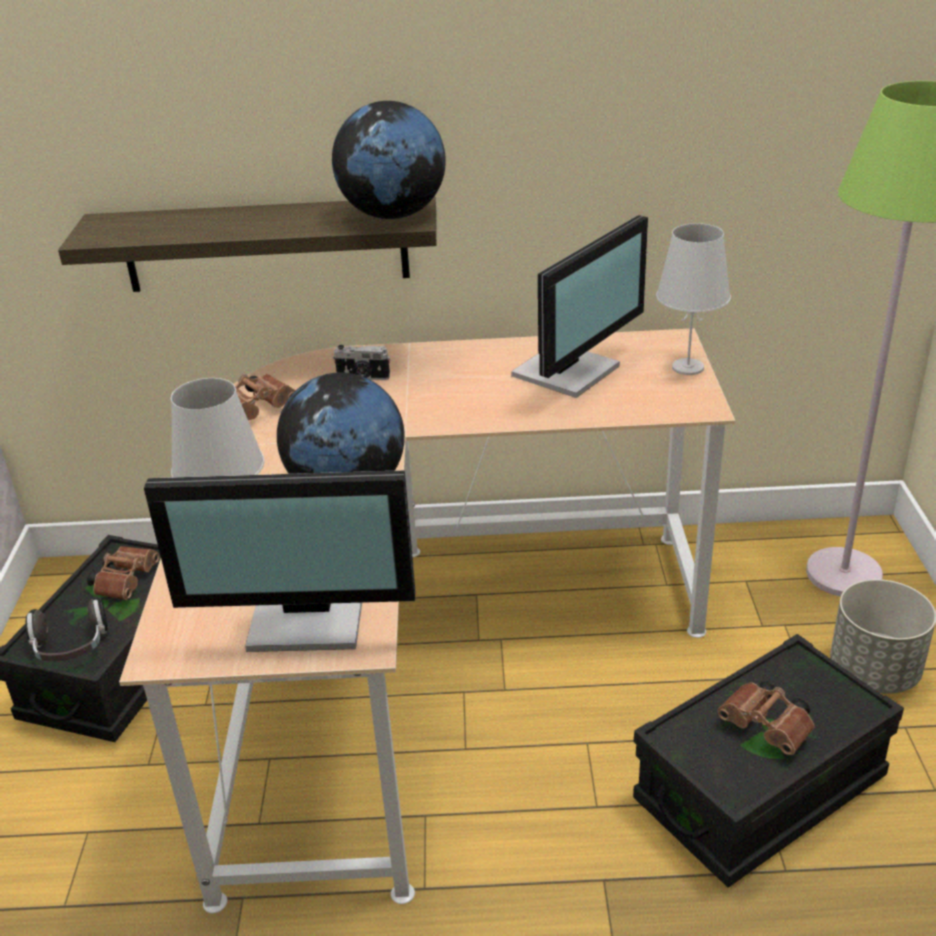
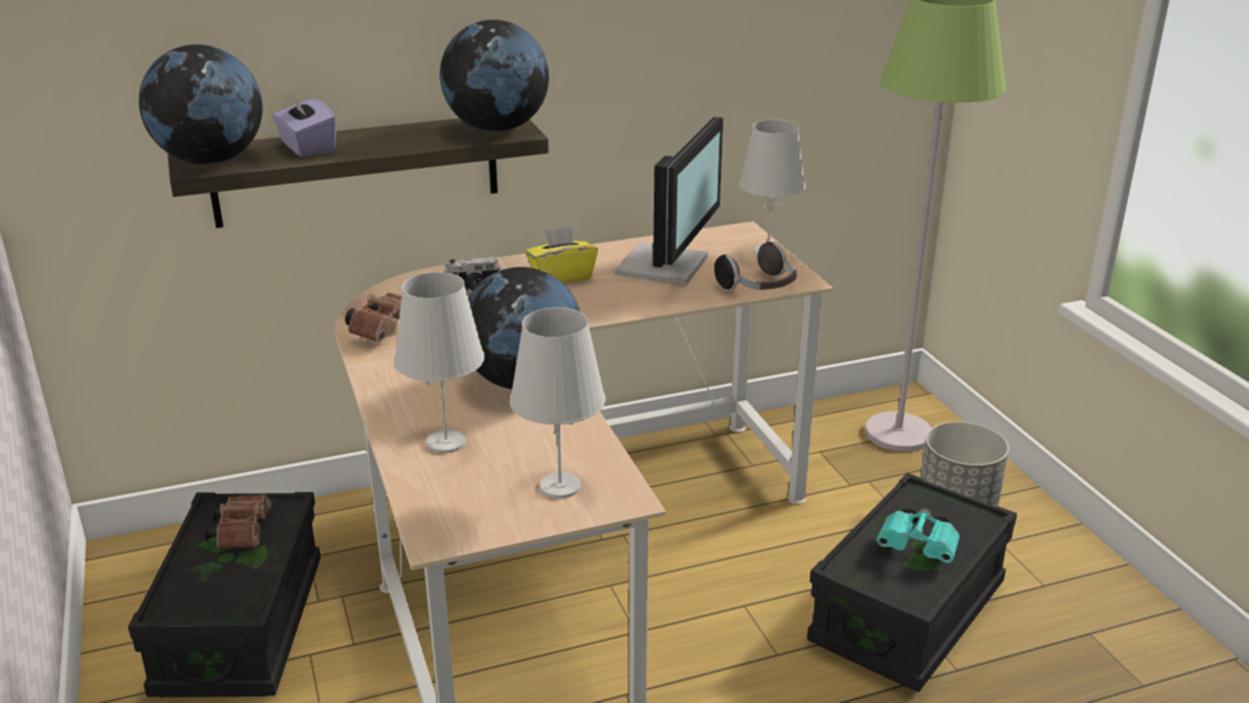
camera: 20 degrees left, 5 degrees down
headphones [26,597,108,661] -> headphones moved to [714,241,797,291]
monitor [144,470,415,652] -> white table lamp [510,307,606,499]
brown binoculars [718,681,815,755] -> turquoise binoculars [876,508,960,563]
none -> globe [139,45,263,164]
none -> purple tissue box [272,92,336,157]
none -> yellow tissue box [525,226,598,283]

